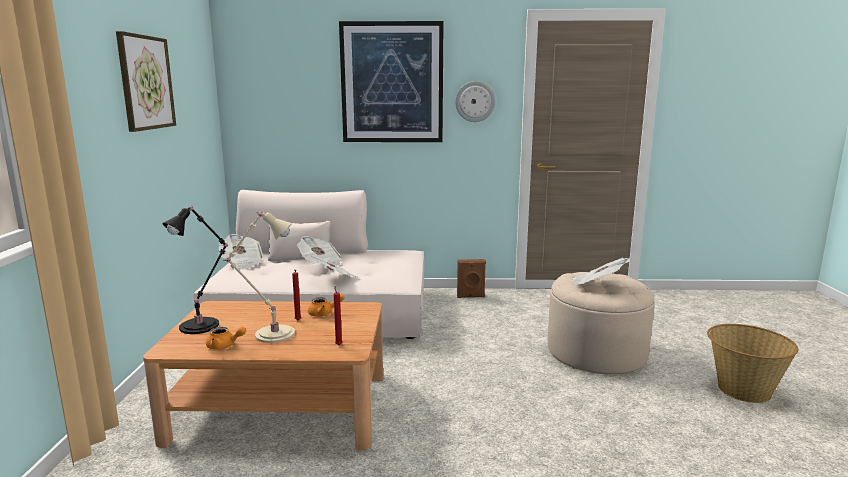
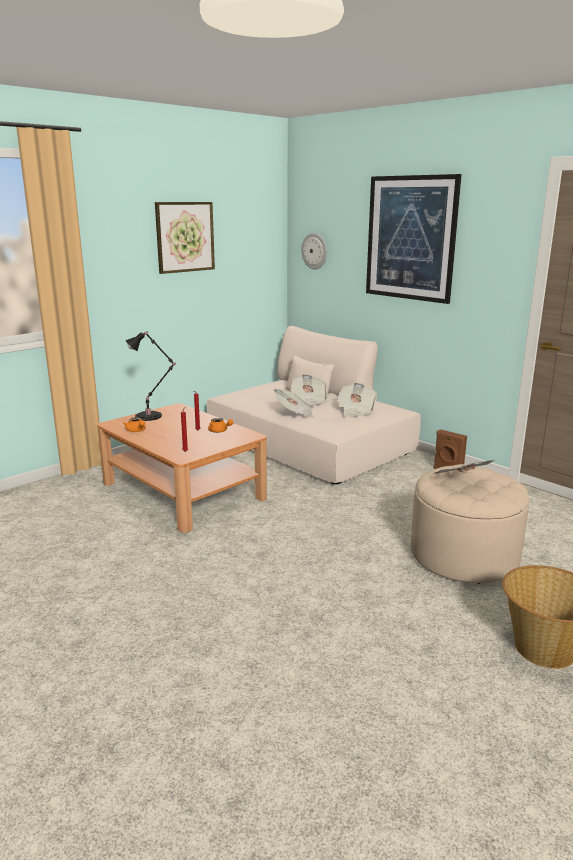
camera: 45 degrees right, 5 degrees up
newspaper [219,234,263,270] -> newspaper moved to [337,382,378,418]
beige table lamp [223,211,295,343] -> none
wall clock [455,81,495,122] -> wall clock moved to [301,233,327,269]

